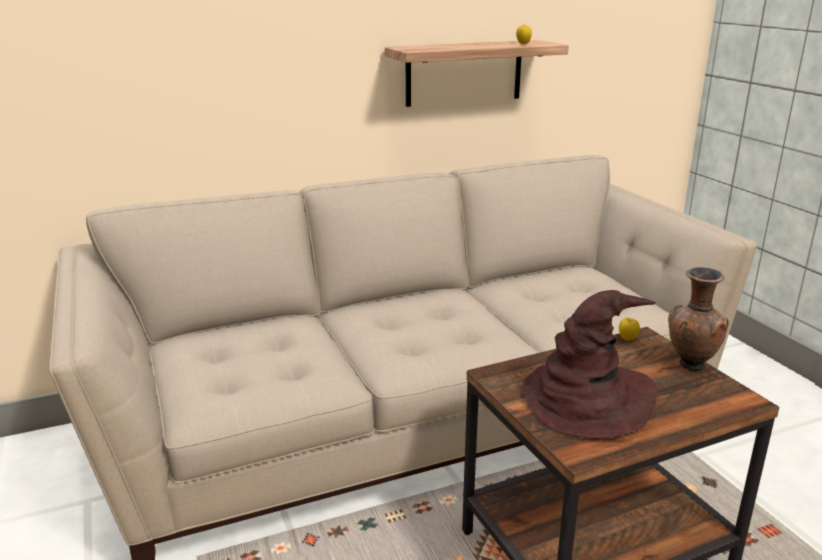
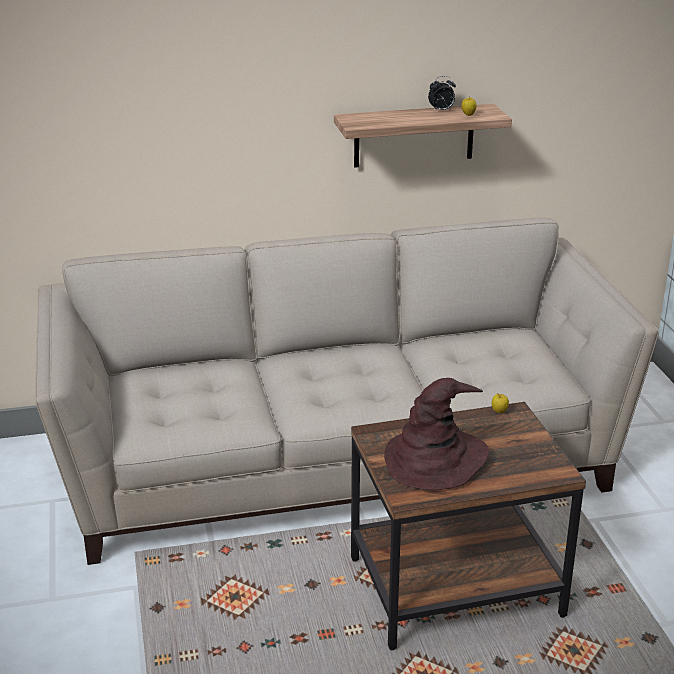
camera: 10 degrees right, 5 degrees up
brown vase [668,267,729,371] -> none
none -> alarm clock [428,76,456,112]

